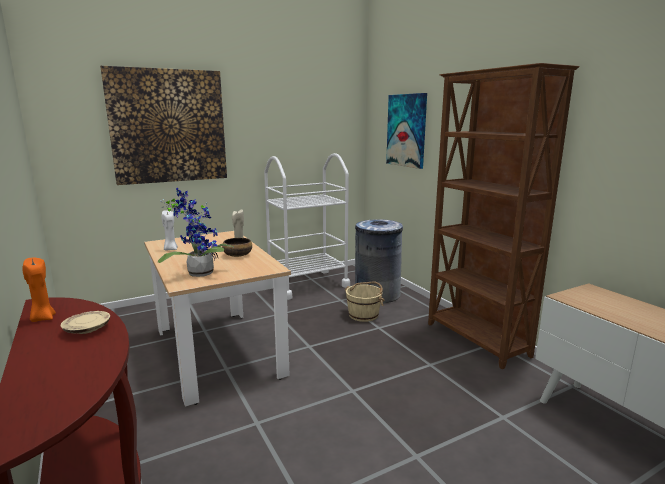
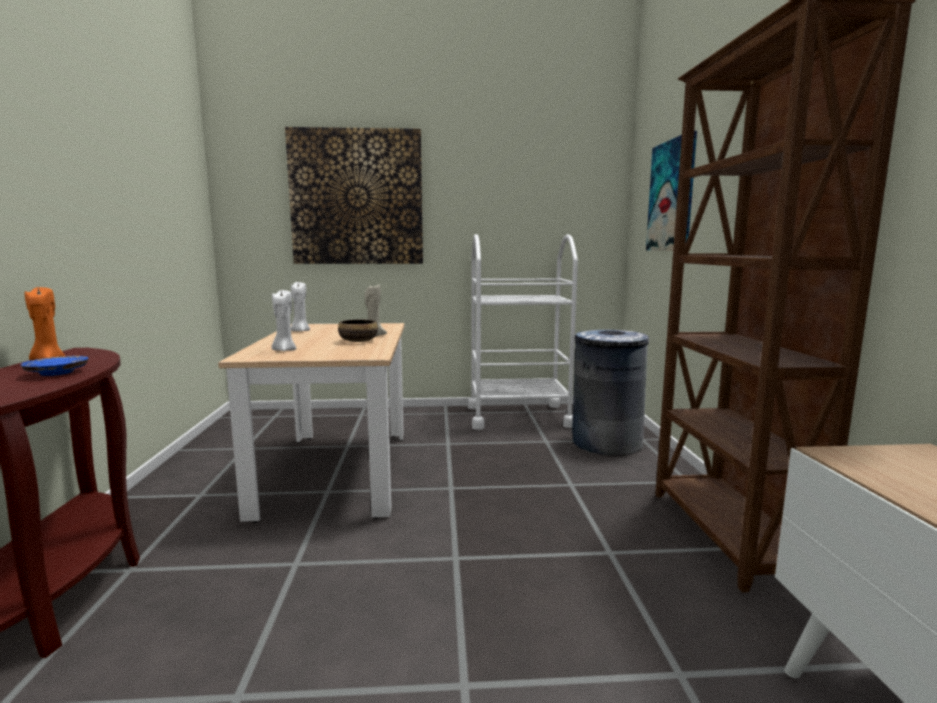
camera: 25 degrees right, 5 degrees down
beige plate [61,311,110,334] -> blue plate [21,356,88,376]
potted plant [158,187,234,277] -> white candle [272,290,296,351]
beige bucket [345,281,384,322] -> none

